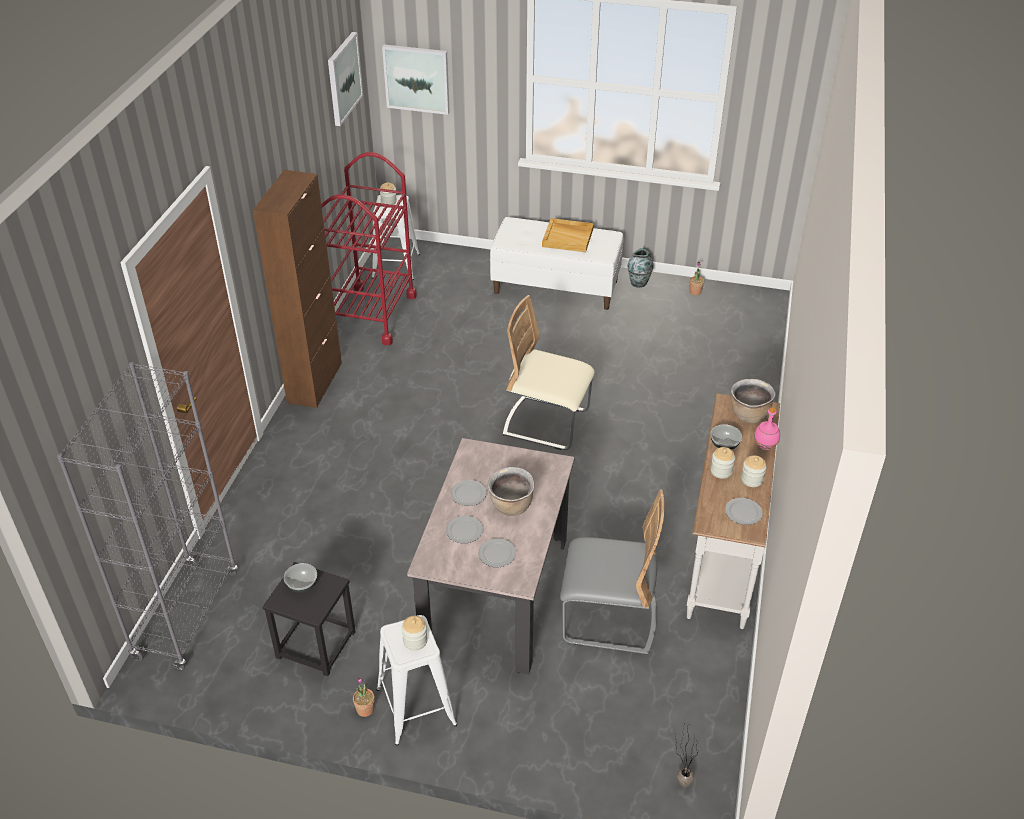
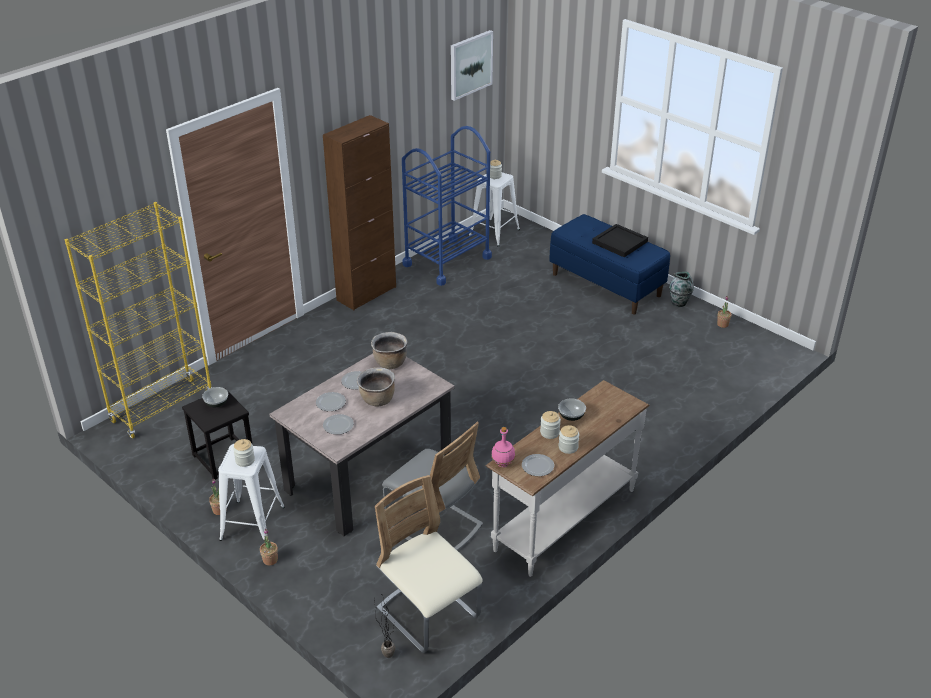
camera: 30 degrees right, 5 degrees down
grey bookcase [57,362,238,670] -> yellow bookcase [65,202,213,438]
red cart [321,152,417,345] -> blue cart [402,126,492,286]
picture [382,44,450,115] -> none
white bench [490,217,623,310] -> blue bench [549,214,670,314]
beige chair [503,295,595,450] -> beige chair moved to [375,475,483,653]
beige tray [542,218,594,252] -> black tray [592,224,648,257]
brown cooking pot [731,379,776,423] -> brown cooking pot moved to [371,332,408,369]
pink bottle [754,407,780,450] -> pink bottle moved to [491,427,515,467]
none -> potted plant [260,529,278,565]

